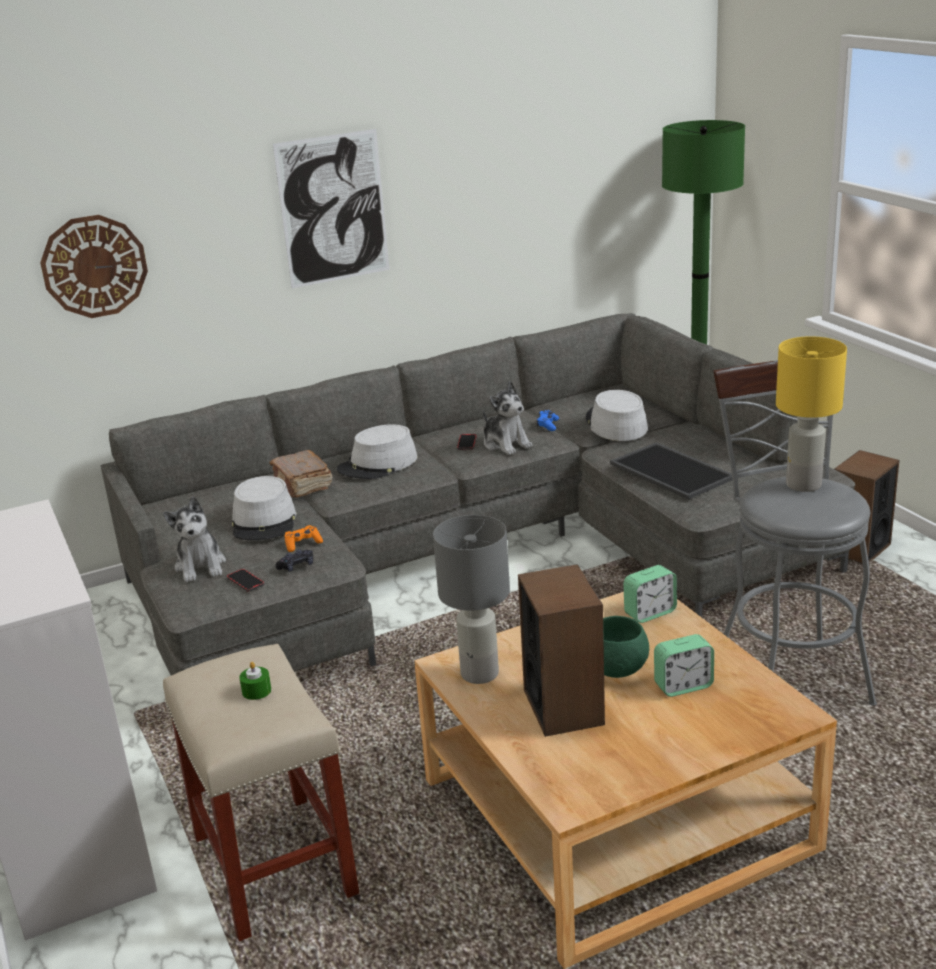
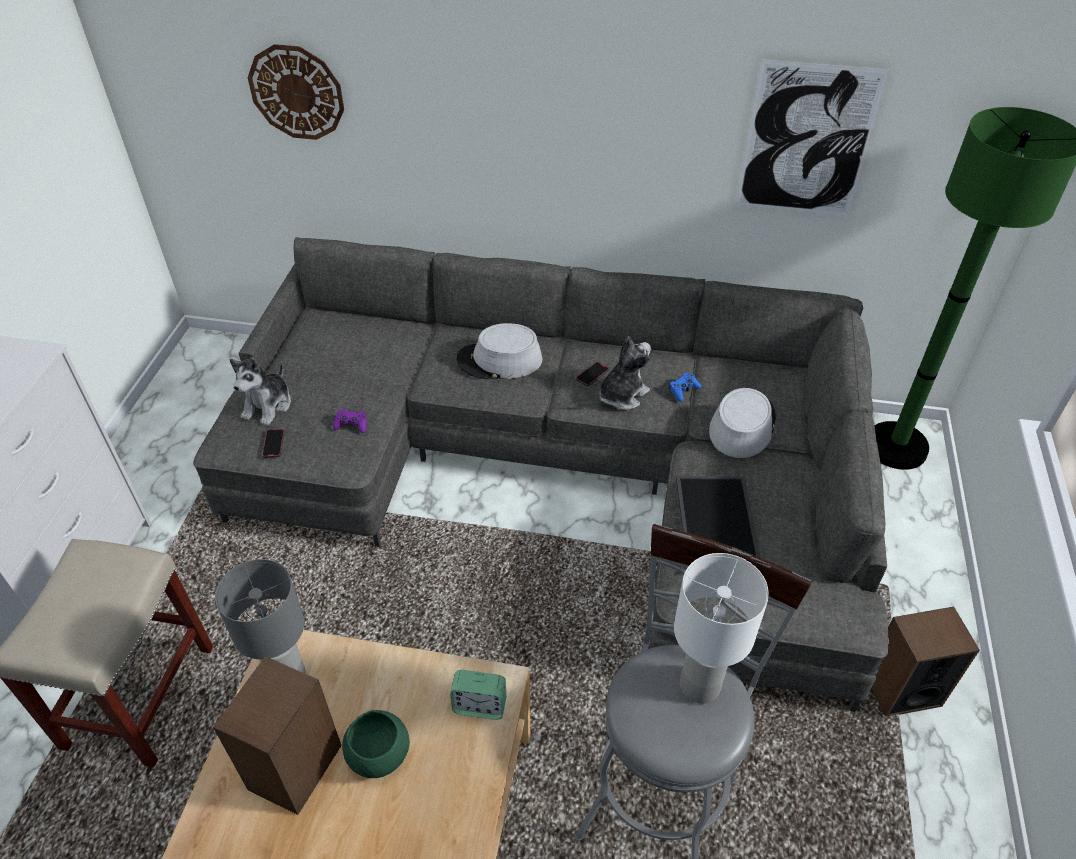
camera: 35 degrees right, 20 degrees up
grey hat [232,476,297,540] -> none
green candle [239,662,271,700] -> none
brown book [270,450,332,498] -> none
picture [273,129,389,288] -> picture moved to [735,60,890,216]
black game controller [275,549,313,572] -> none
orange game controller [285,525,323,552] -> purple game controller [333,409,367,433]
plush toy [483,381,533,455] -> plush toy turned 135 degrees counterclockwise [599,336,651,410]
alarm clock [654,634,714,697] -> none
yellow table lamp [776,336,847,492] -> white table lamp [674,553,769,704]

